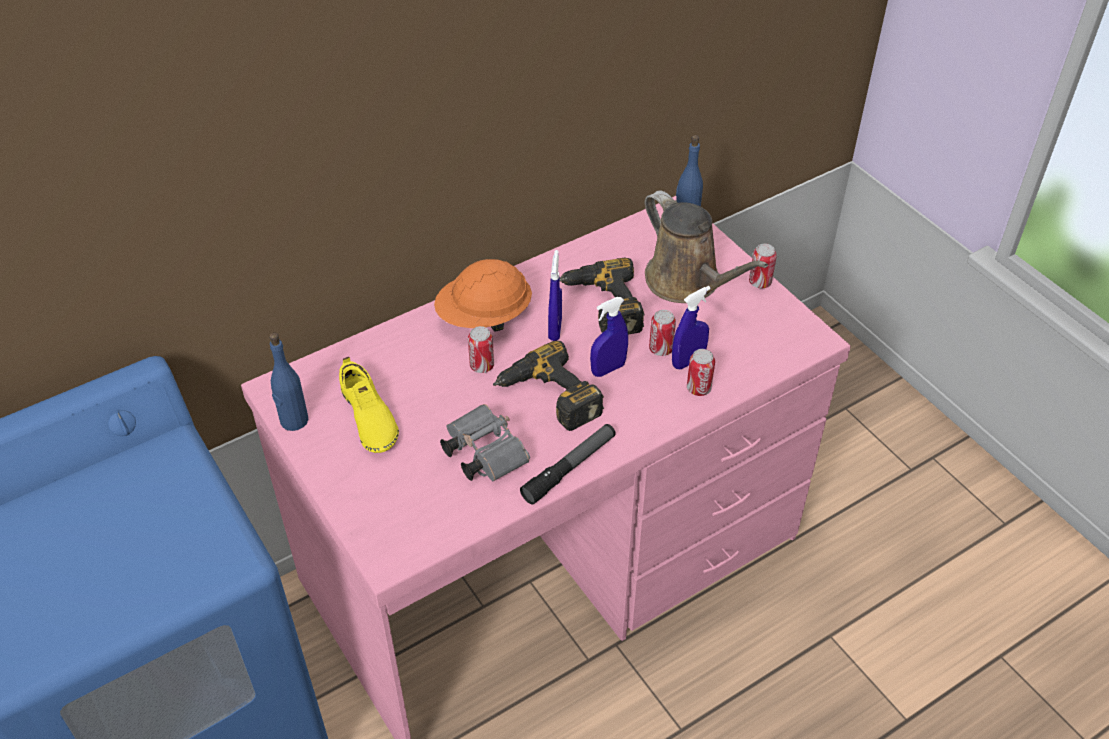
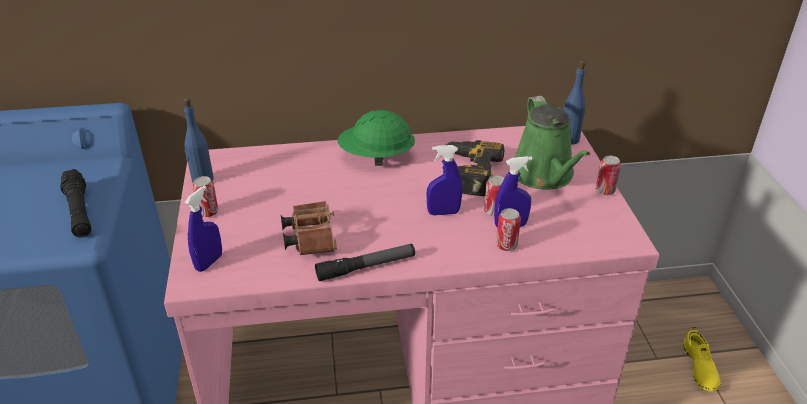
camera: 25 degrees right, 10 degrees down
yellow shoe [339,357,399,453] -> yellow shoe moved to [683,327,720,392]
orange hard hat [434,259,532,332] -> green hard hat [338,110,415,166]
grey binoculars [440,404,530,481] -> brown binoculars [281,201,337,255]
can [468,326,494,373] -> can moved to [192,176,219,217]
power drill [493,341,604,431] -> none
blue spray bottle [548,250,562,341] -> blue spray bottle moved to [184,185,222,272]
brown watering can [644,190,768,303] -> green watering can [515,96,590,190]
none -> black flashlight [60,169,92,238]

